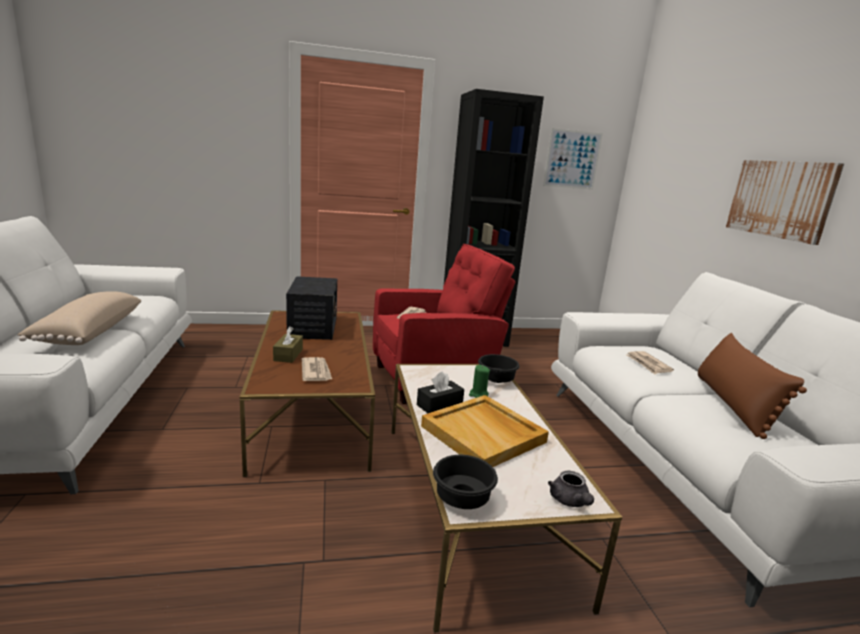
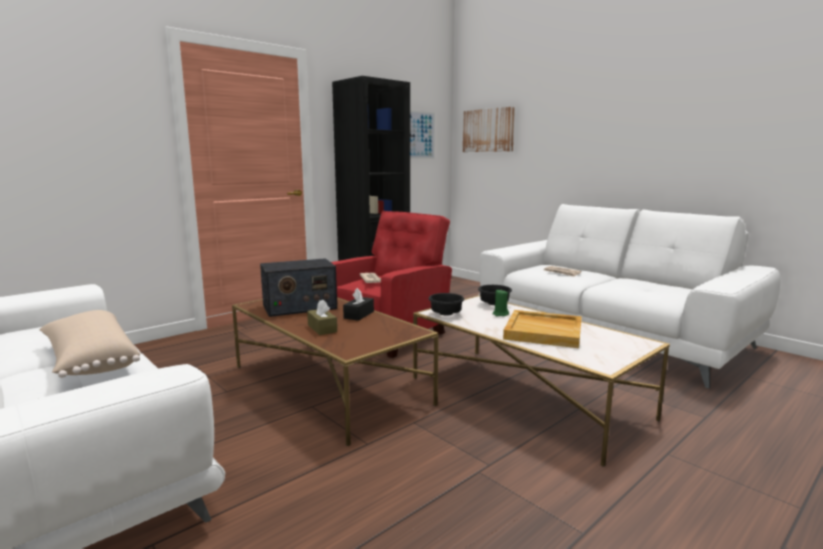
camera: 30 degrees left, 5 degrees down
radio [286,276,337,340] -> radio turned 105 degrees clockwise [260,258,337,317]
newspaper [302,357,332,381] -> none
black tissue box [417,372,464,413] -> black tissue box moved to [343,288,374,321]
black bowl [433,455,498,509] -> black bowl moved to [428,293,464,316]
grey teapot [548,471,594,507] -> none
brown pillow [698,333,807,439] -> none
picture [726,160,844,245] -> picture moved to [463,106,515,152]

